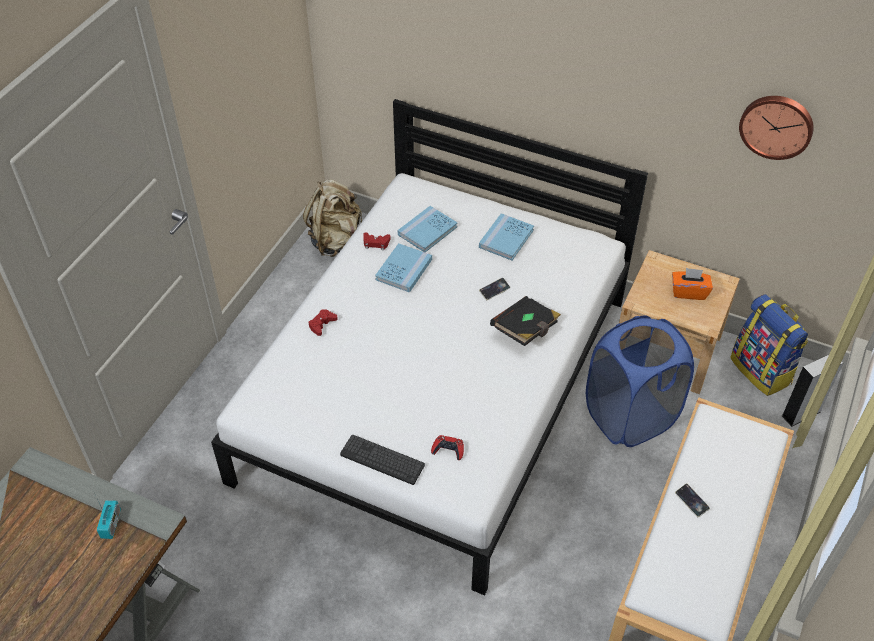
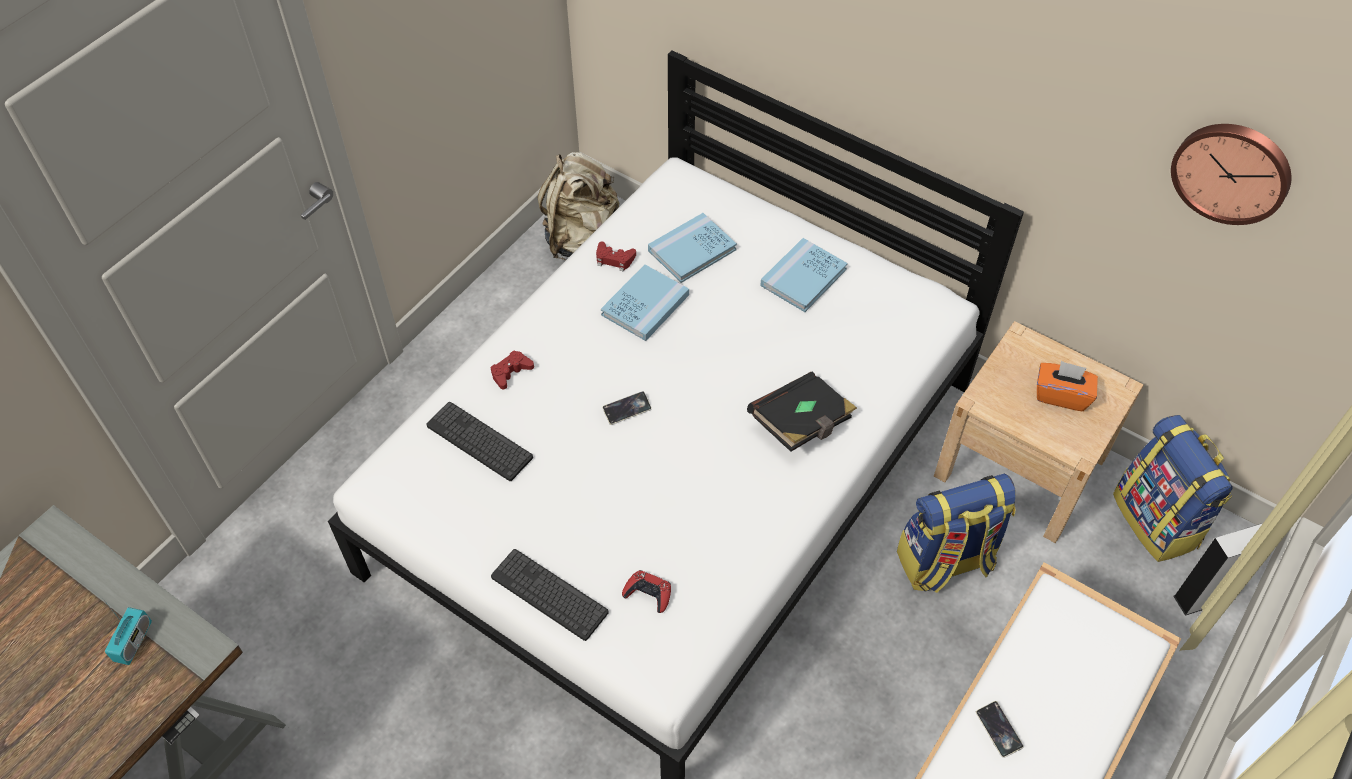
camera: 10 degrees right, 5 degrees up
phone [479,277,510,300] -> phone moved to [602,391,652,425]
blue laundry basket [586,315,694,447] -> backpack [897,474,1016,593]
none -> keyboard [426,402,533,481]

